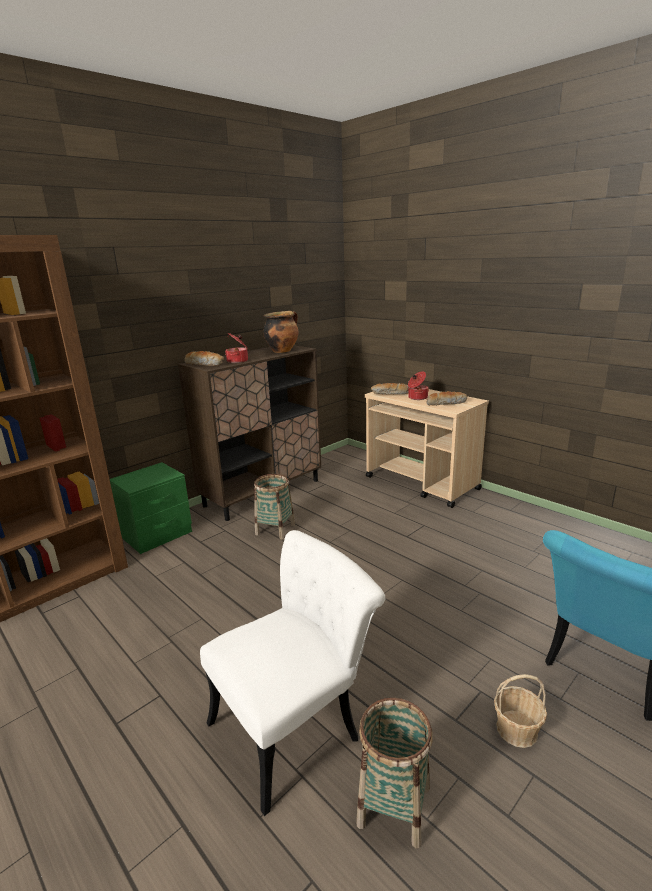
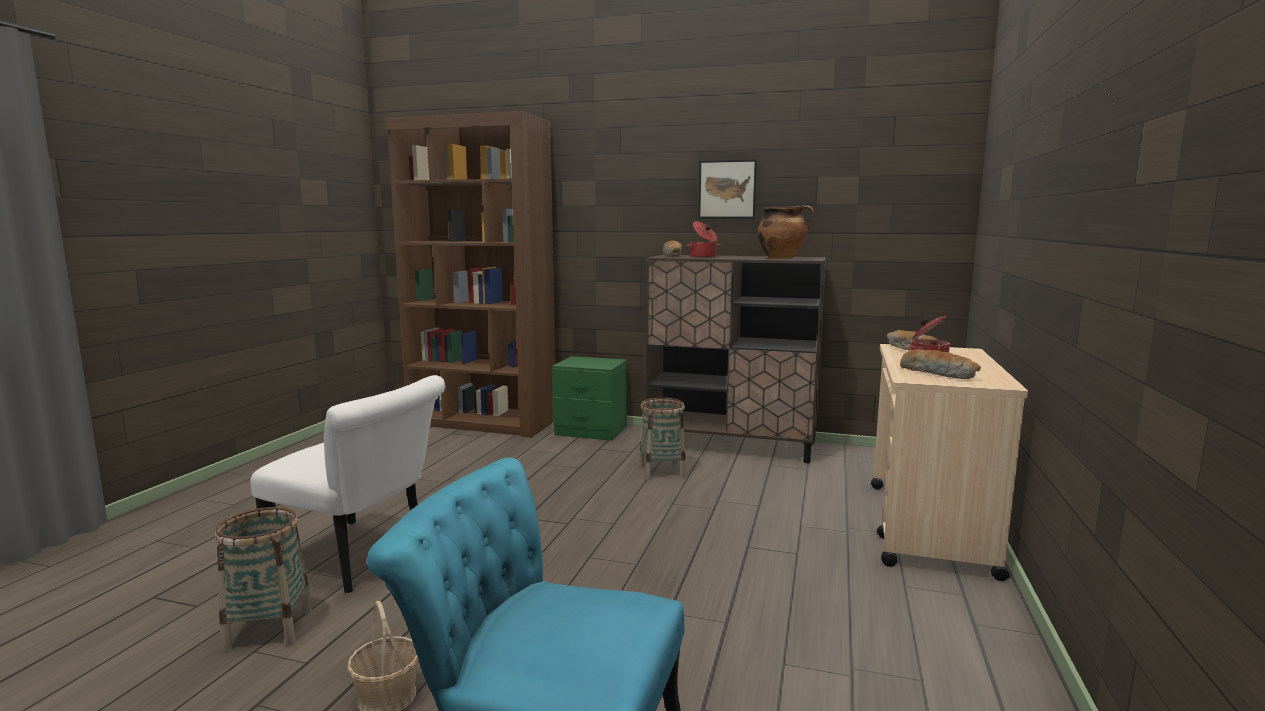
camera: 60 degrees right, 10 degrees down
none -> picture [698,159,757,218]

